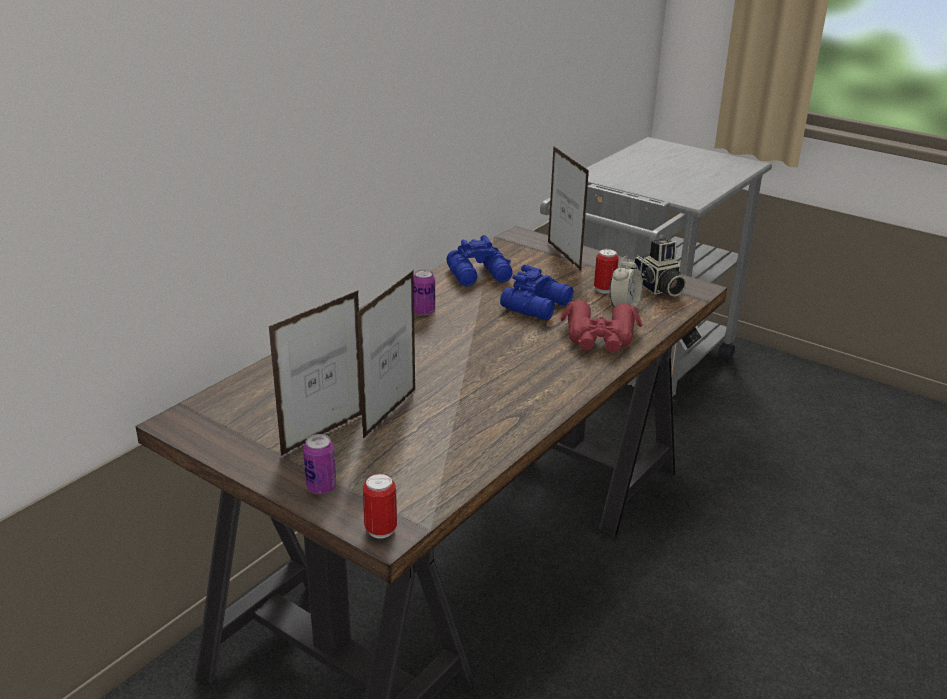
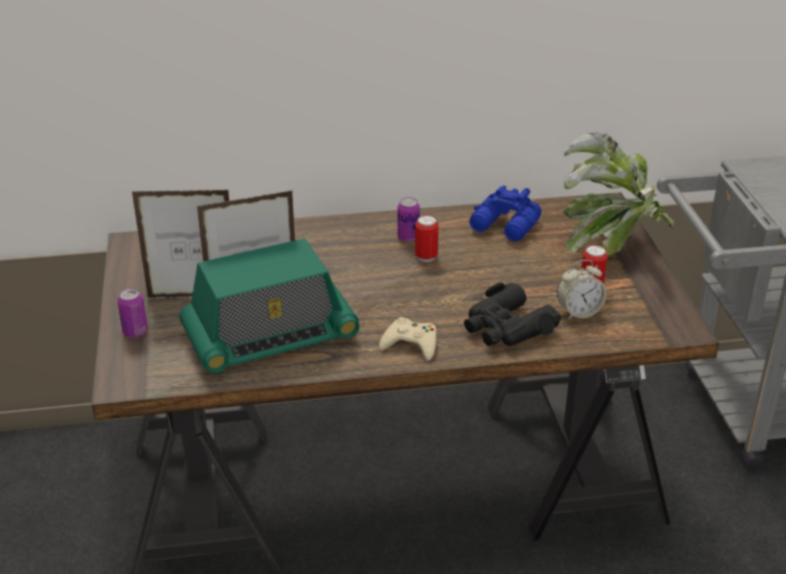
camera: 45 degrees right, 5 degrees up
can [363,473,397,538] -> can moved to [415,215,439,262]
blue binoculars [500,264,573,320] -> none
picture frame [548,146,589,271] -> potted plant [562,132,675,255]
red binoculars [560,300,643,353] -> black binoculars [464,282,562,346]
camera [631,238,687,297] -> none
none -> radio [179,238,360,373]
none -> beige game controller [379,317,436,361]

